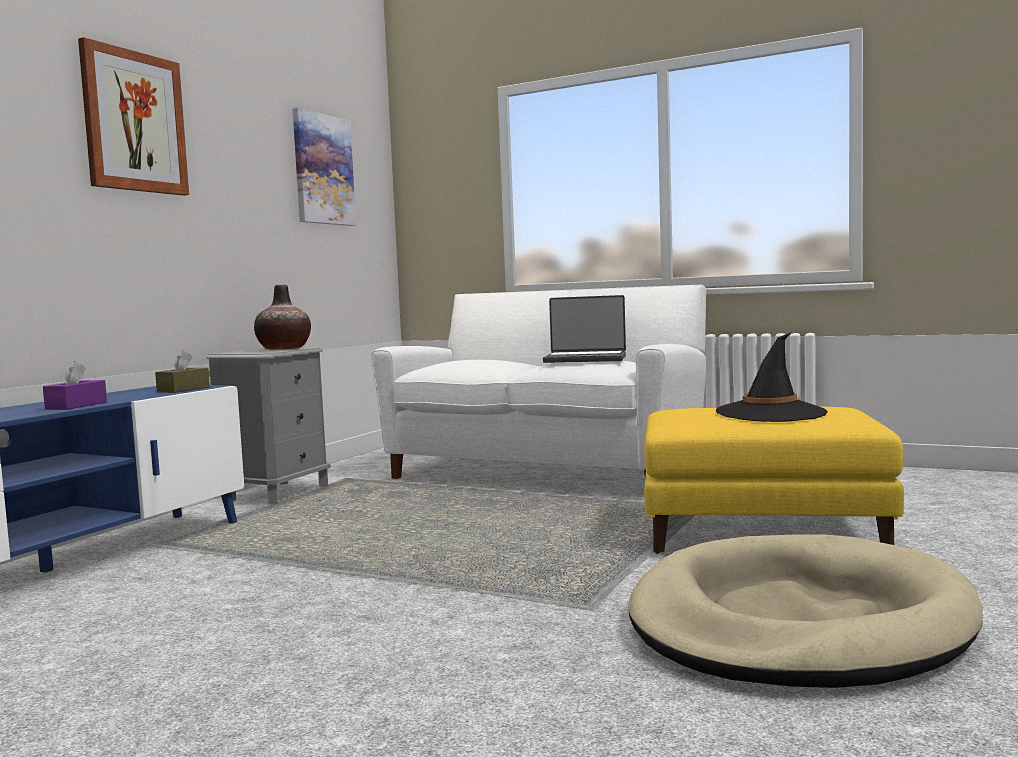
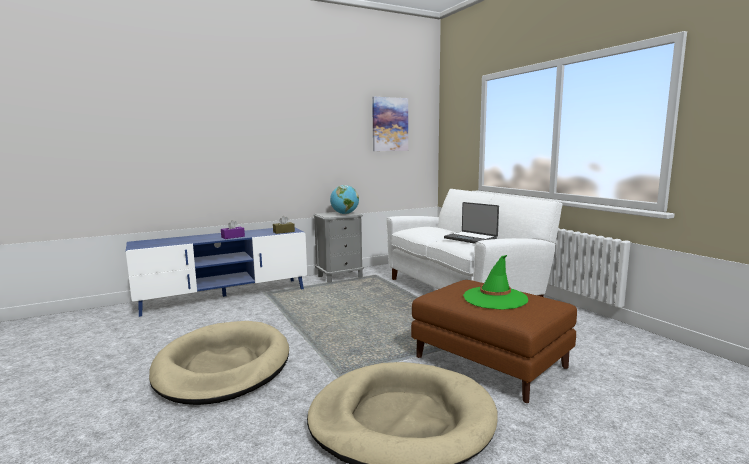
camera: 35 degrees right, 5 degrees up
picture [78,37,189,196] -> none
vase [254,285,311,350] -> globe [330,185,359,214]
yellow ottoman [644,406,904,554] -> brown ottoman [411,280,577,403]
black hat [716,333,828,422] -> green hat [463,255,528,310]
none -> beige dog bed [149,321,289,405]

